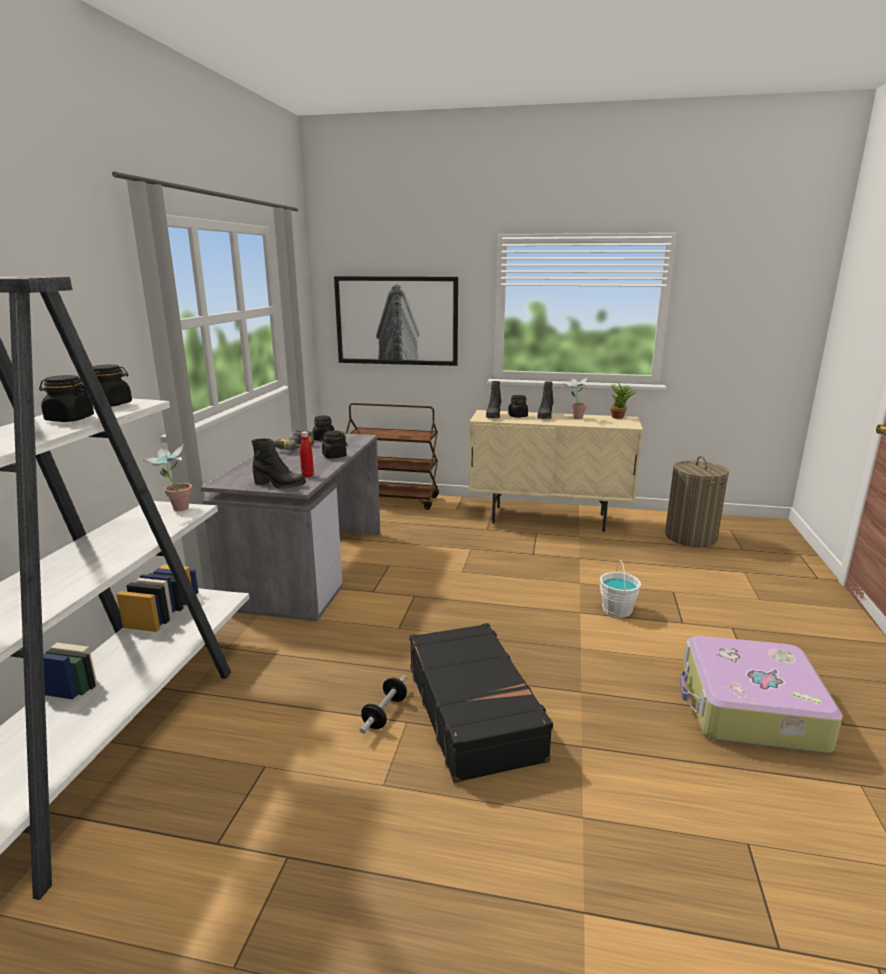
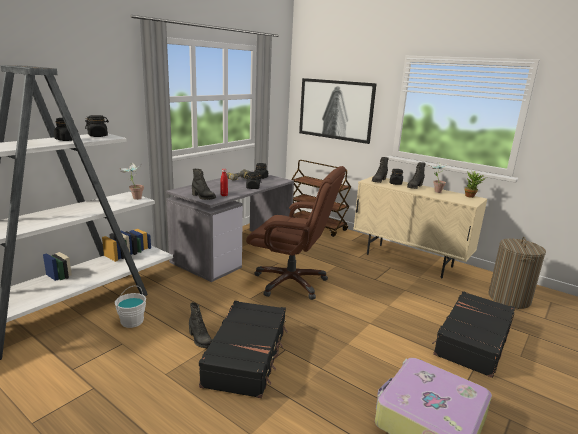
camera: 25 degrees right, 0 degrees up
dumbbell [360,675,407,734] -> black boot [189,302,212,348]
white bucket [600,560,641,618] -> white bucket moved to [115,286,146,328]
none -> brown office chair [246,166,346,300]
none -> black suitcase [432,291,515,378]

